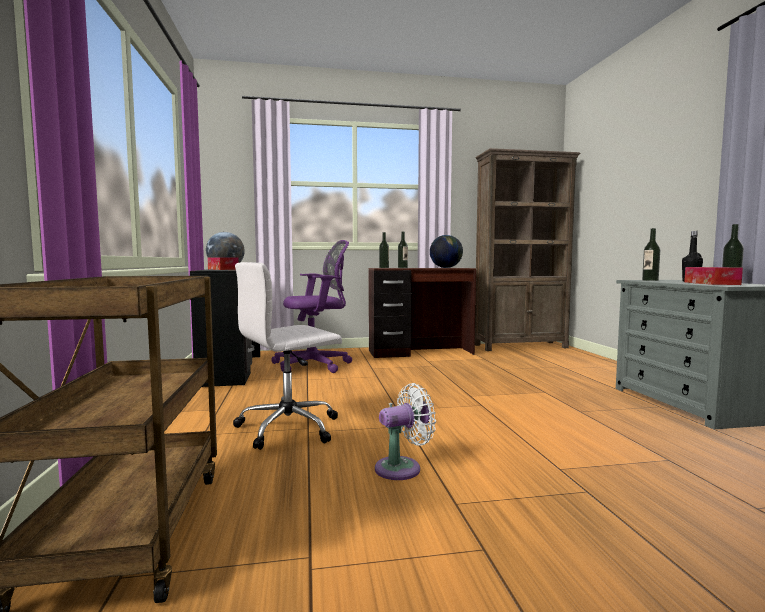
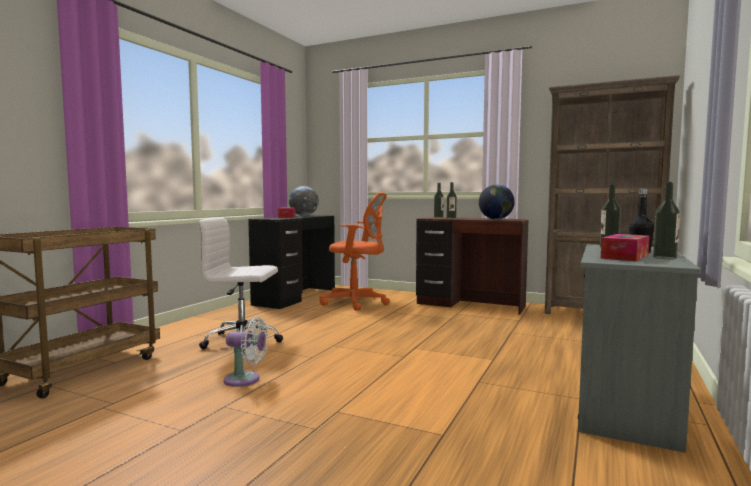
camera: 35 degrees right, 0 degrees up
purple office chair [271,240,352,373] -> orange office chair [319,193,390,311]

